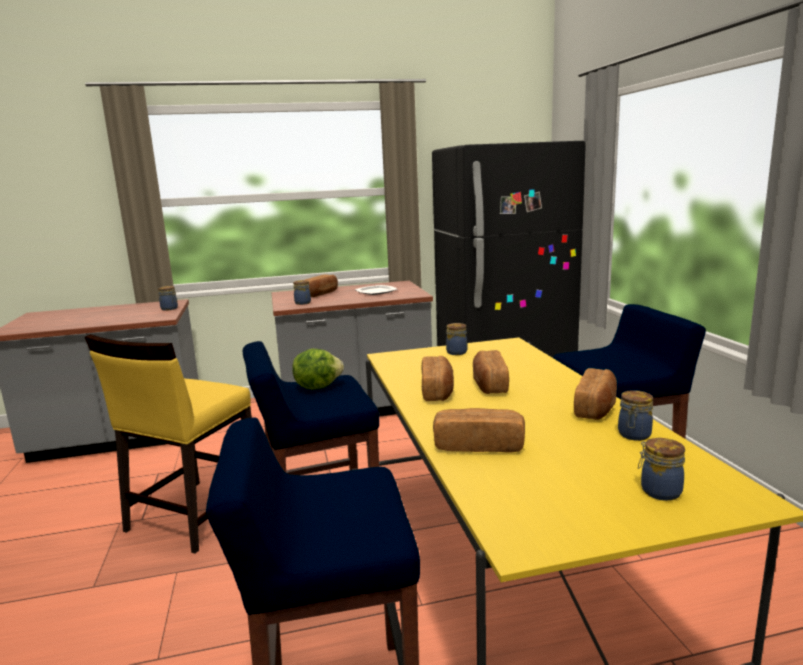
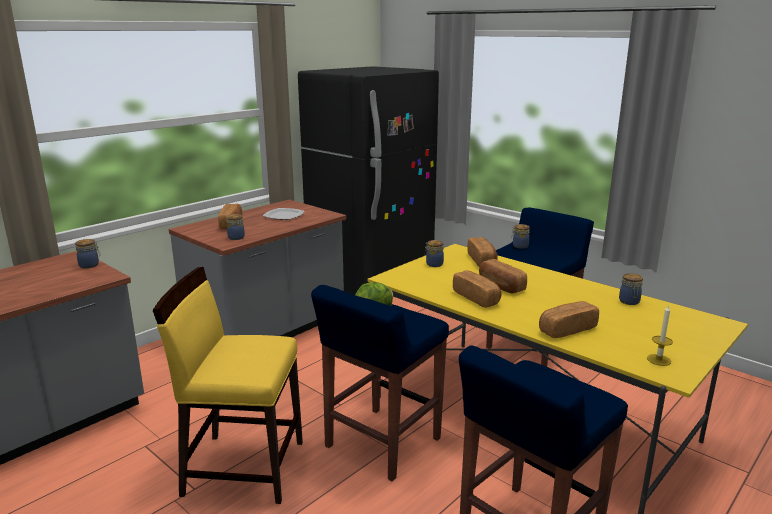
camera: 35 degrees left, 5 degrees up
yellow chair [85,334,252,553] -> yellow chair turned 105 degrees clockwise [152,267,303,504]
bread [574,368,617,420] -> bread moved to [467,237,498,267]
jar [638,438,685,501] -> jar moved to [511,224,530,249]
none -> candle [647,304,673,366]

